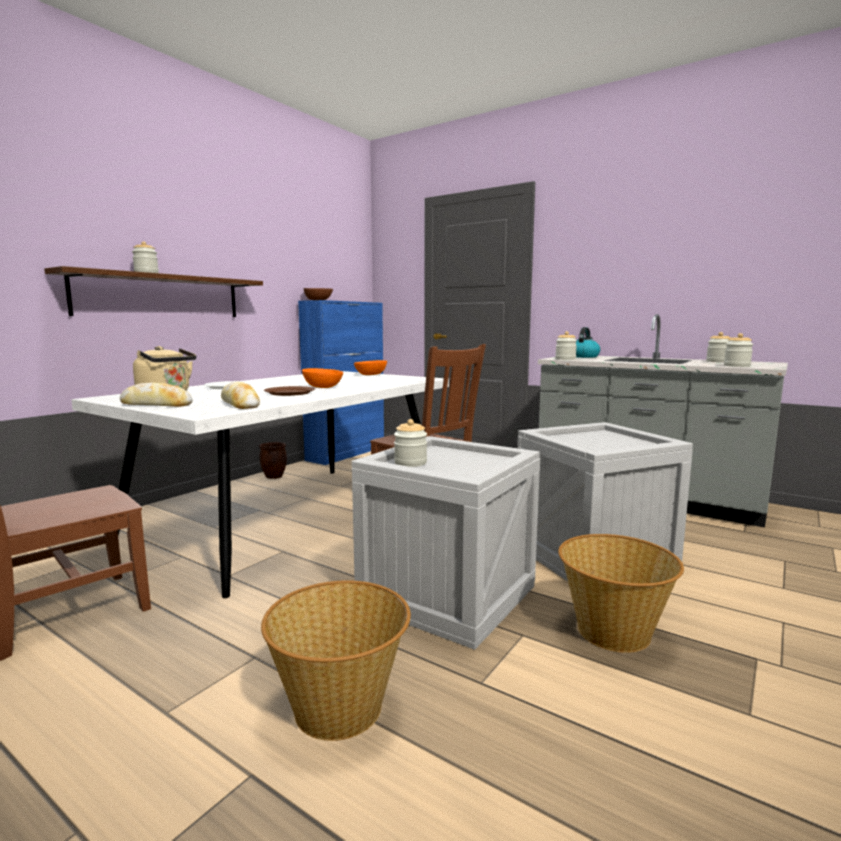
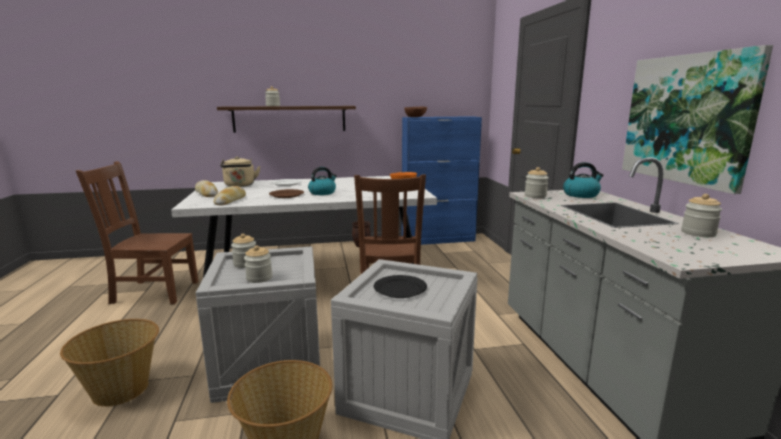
camera: 45 degrees right, 5 degrees up
orange bowl [302,368,343,388] -> kettle [308,167,337,195]
jar [724,333,753,367] -> jar moved to [244,245,272,283]
none -> black plate [374,275,427,298]
none -> picture [622,45,773,194]

